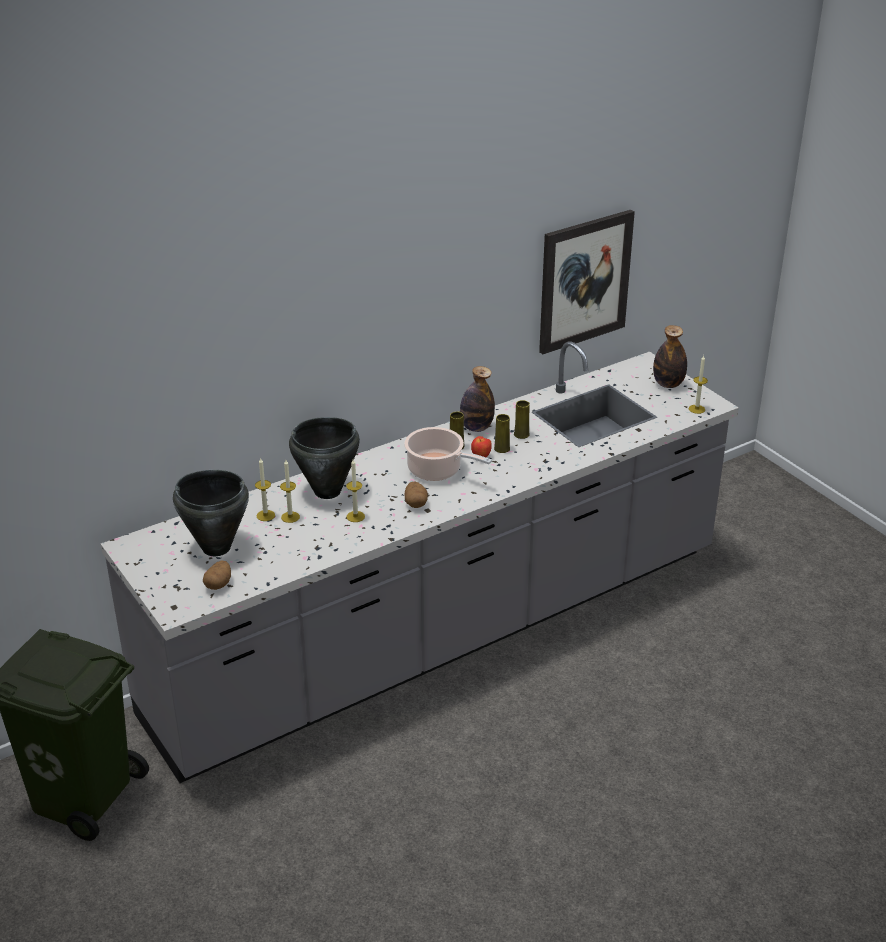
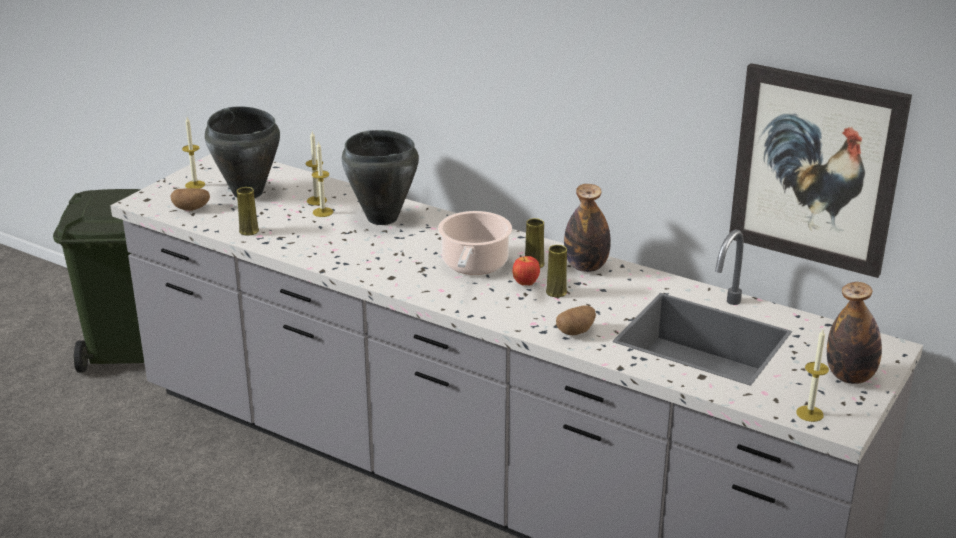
camera: 65 degrees right, 5 degrees down
candle [346,459,365,522] -> candle moved to [182,117,205,189]
potato [404,482,428,508] -> potato moved to [556,306,596,335]
yellow vase [514,400,530,439] -> yellow vase moved to [237,187,259,236]

